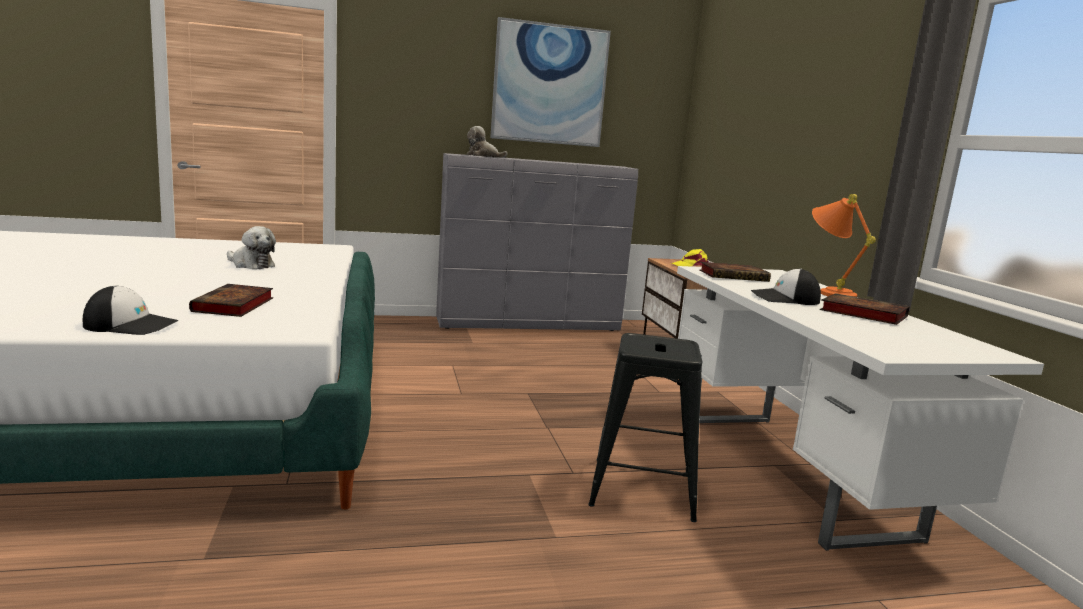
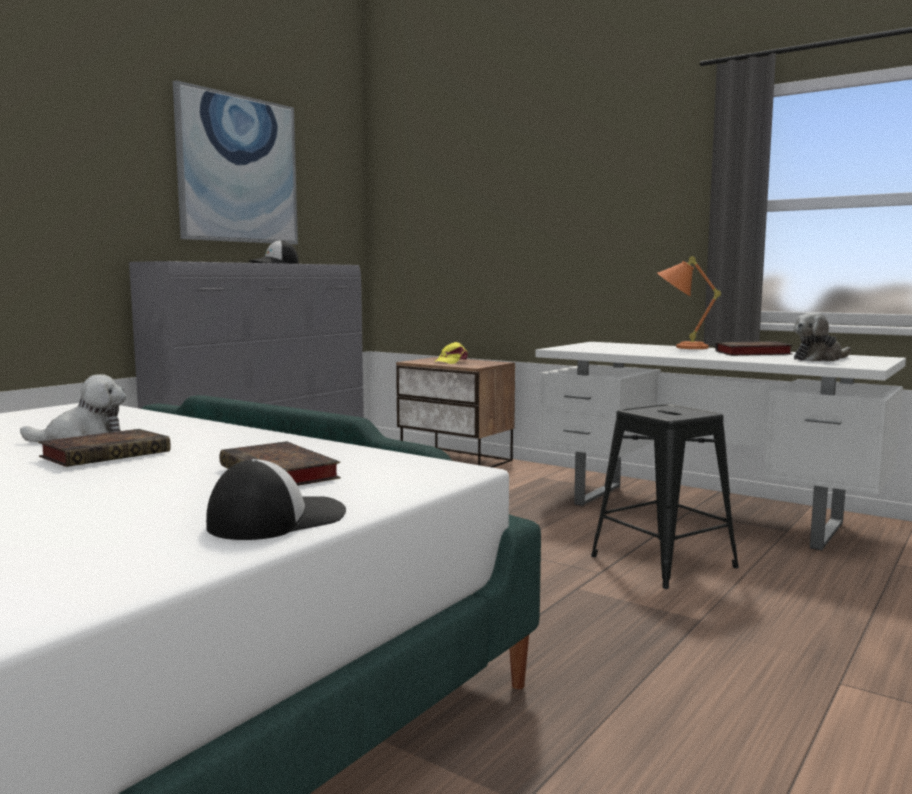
camera: 40 degrees left, 5 degrees down
plush toy [466,126,508,158] -> plush toy moved to [794,313,851,362]
book [699,262,771,282] -> book moved to [38,429,171,467]
cap [751,268,821,305] -> cap moved to [249,240,299,264]

